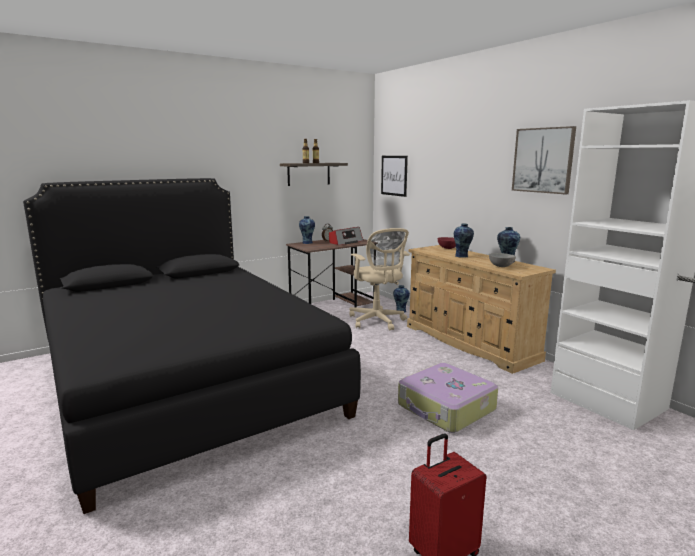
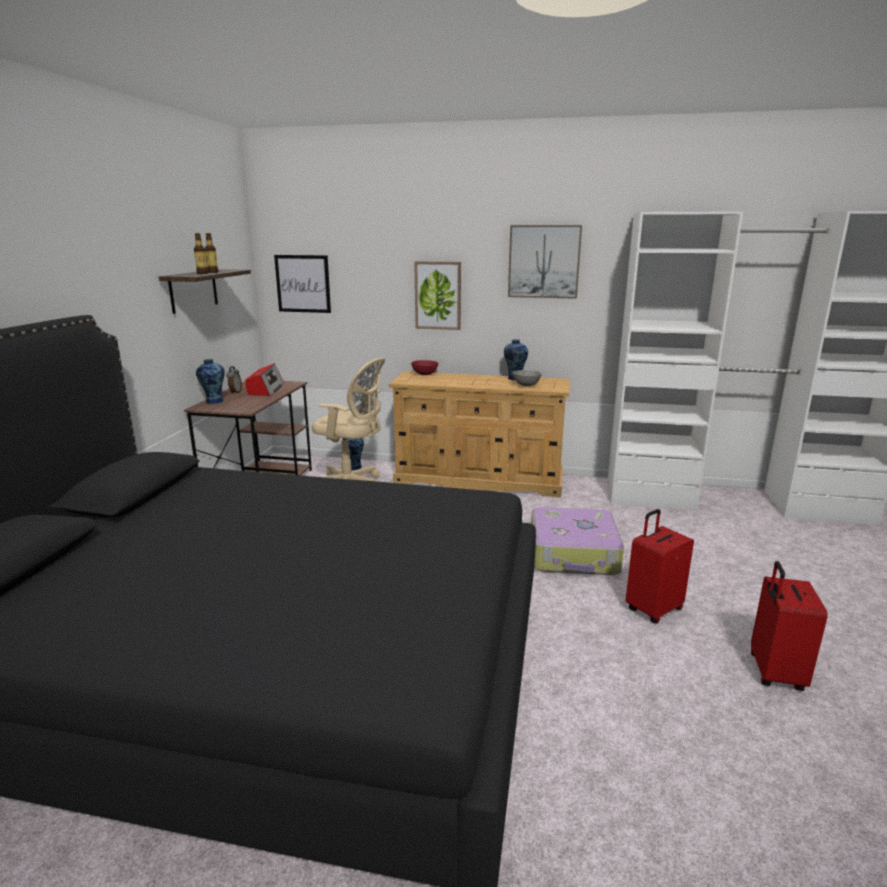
camera: 45 degrees left, 5 degrees up
vase [454,223,474,258] -> none
none -> picture [414,261,461,330]
none -> red suitcase [625,509,694,624]

